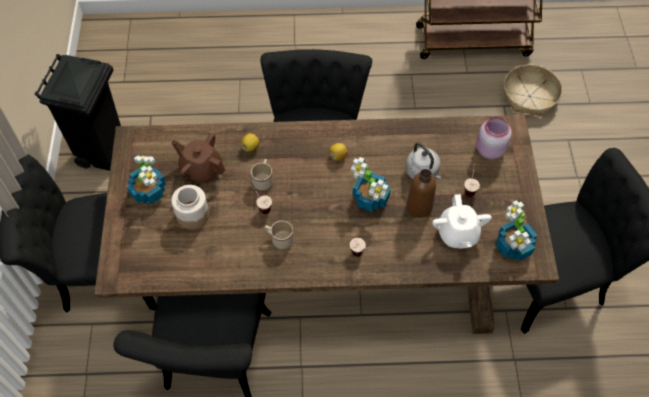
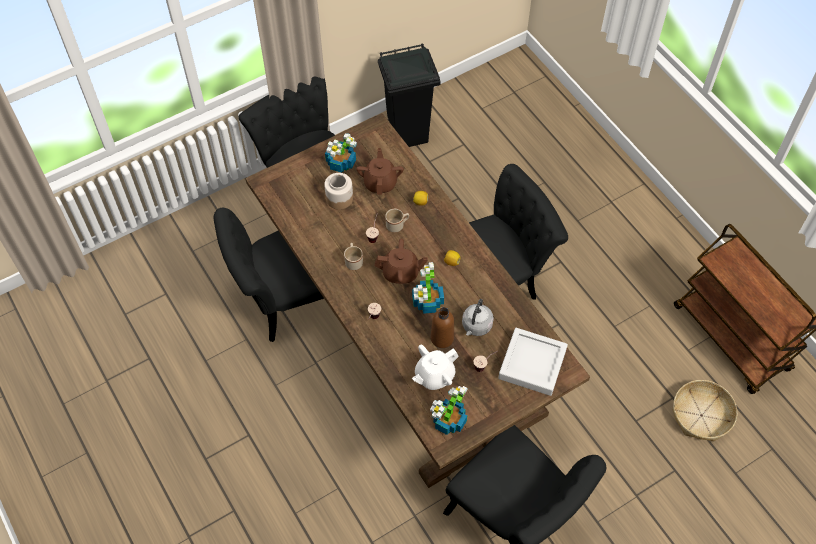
camera: 60 degrees right, 0 degrees up
pink jar [476,117,512,159] -> grey tray [498,328,568,396]
none -> brown teapot [375,239,428,284]

